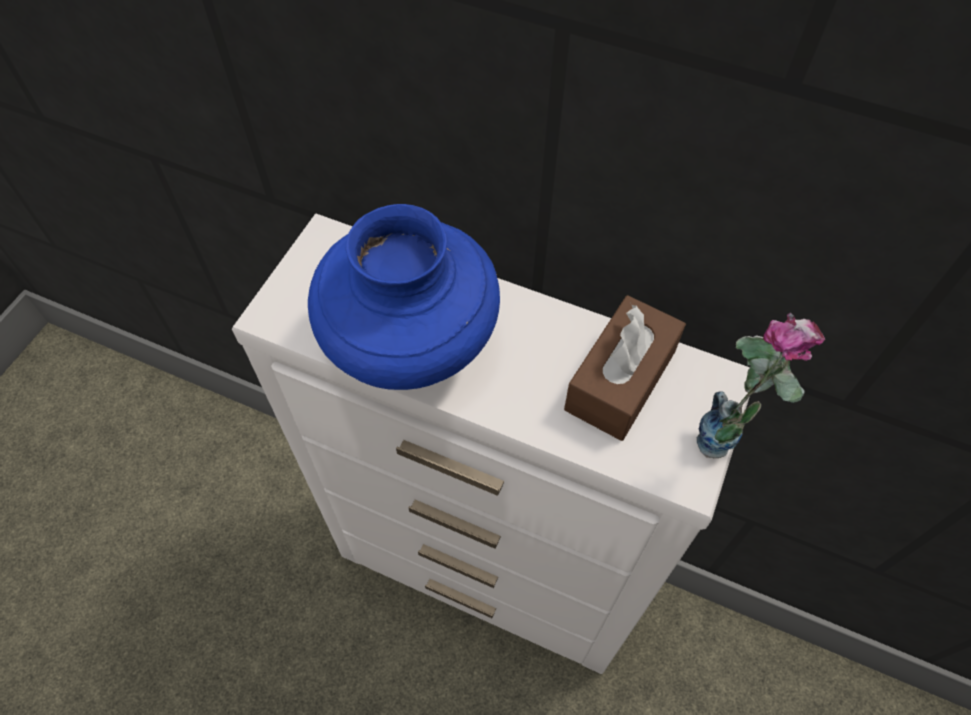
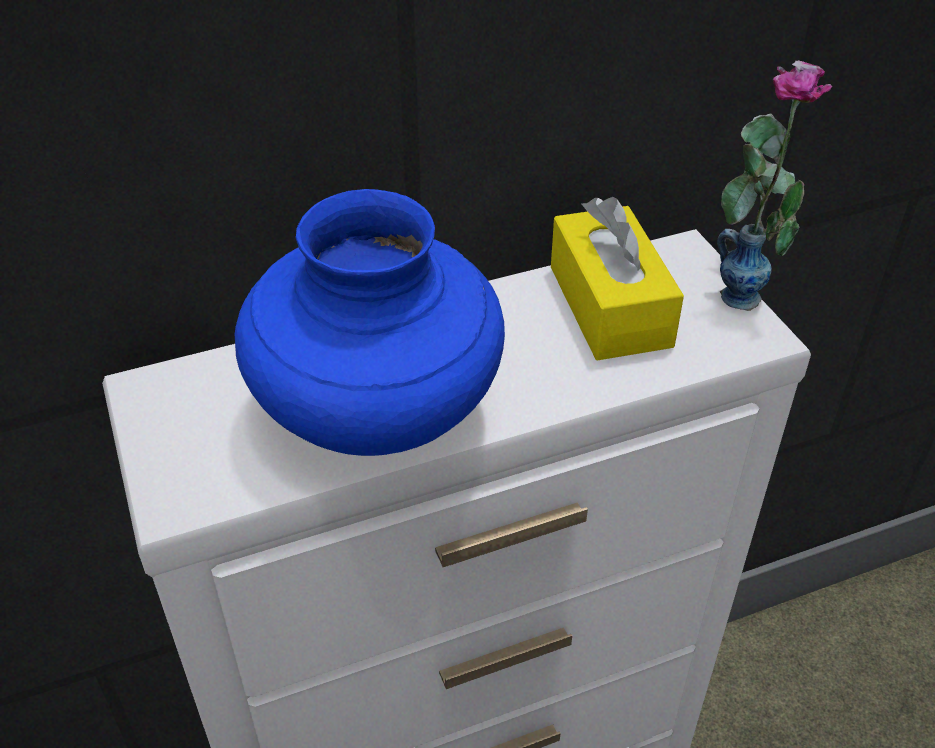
camera: 45 degrees left, 15 degrees down
brown tissue box [564,295,686,441] -> yellow tissue box [551,197,684,361]

